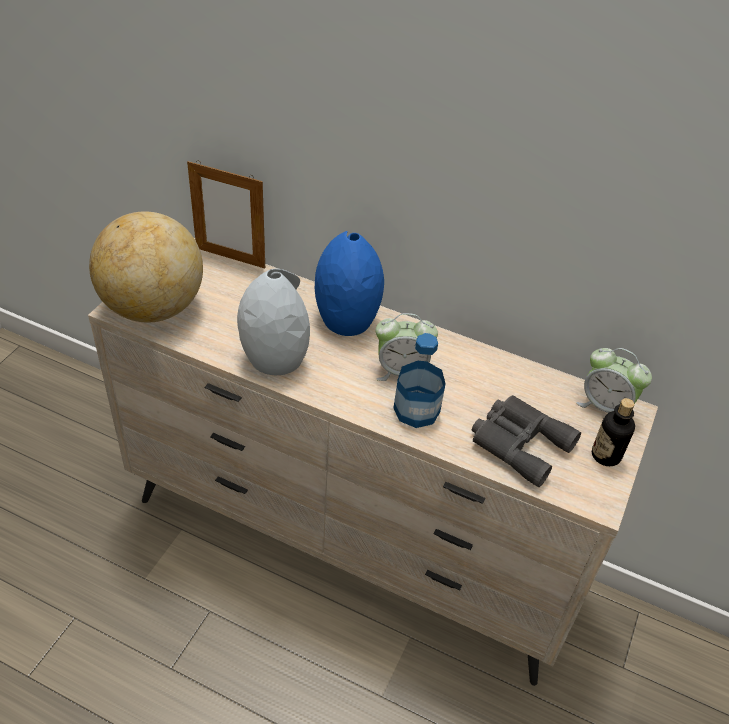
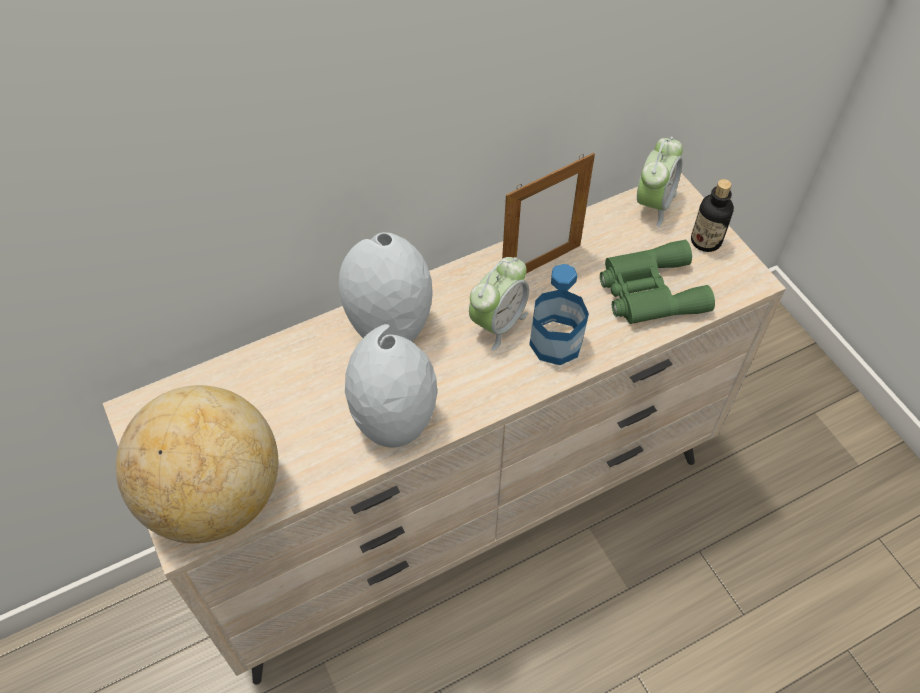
camera: 50 degrees left, 10 degrees up
picture frame [187,160,265,268] -> picture frame moved to [502,153,595,274]
blue vase [315,231,384,336] -> grey vase [339,232,433,343]
grey binoculars [472,395,581,487] -> green binoculars [600,240,715,324]
alarm clock [576,348,652,413] -> alarm clock turned 45 degrees counterclockwise [637,137,683,227]

